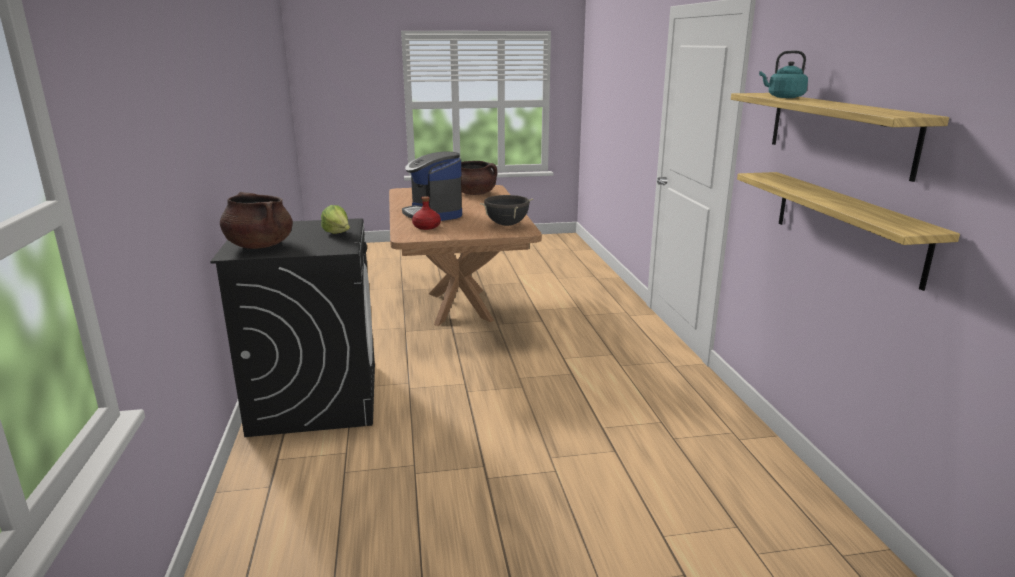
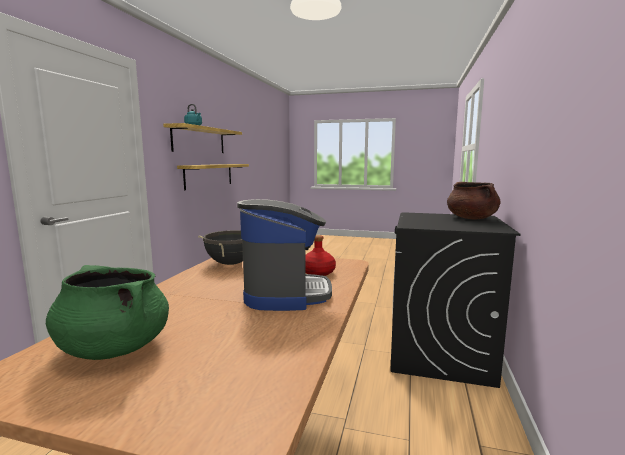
camera: 155 degrees left, 10 degrees down
lettuce [321,205,350,234] -> none
brown cooking pot [461,161,497,195] -> green cooking pot [46,265,169,360]

